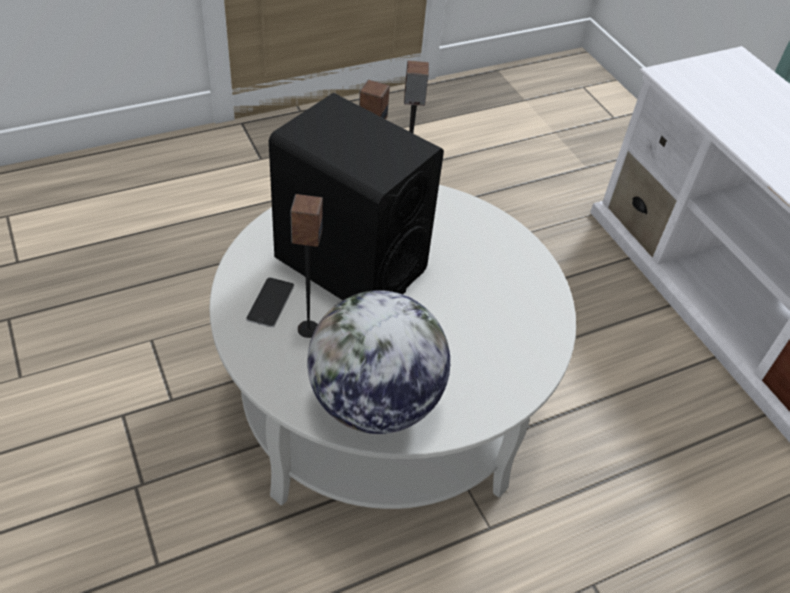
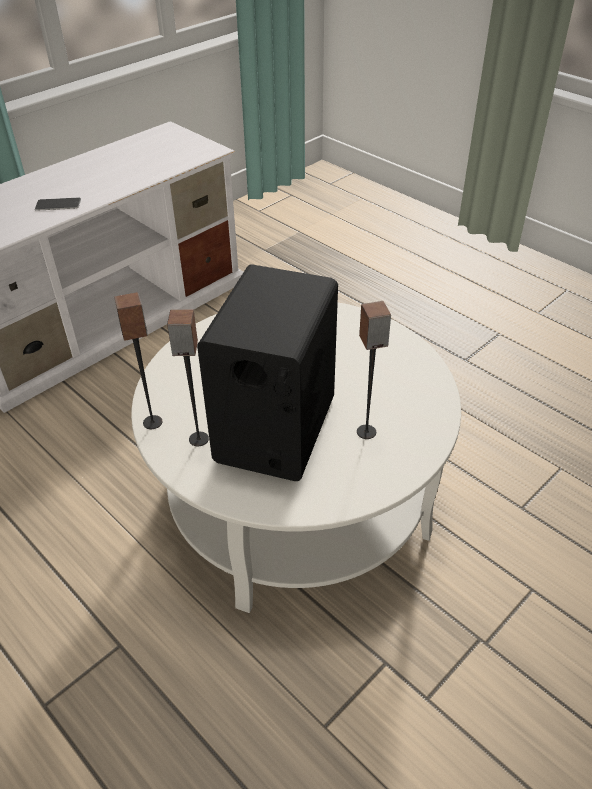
camera: 105 degrees left, 5 degrees down
phone [246,277,294,327] -> phone moved to [35,197,81,211]
globe [307,290,450,434] -> none

